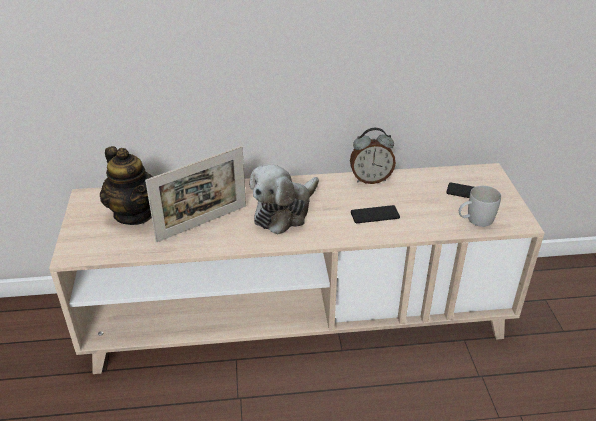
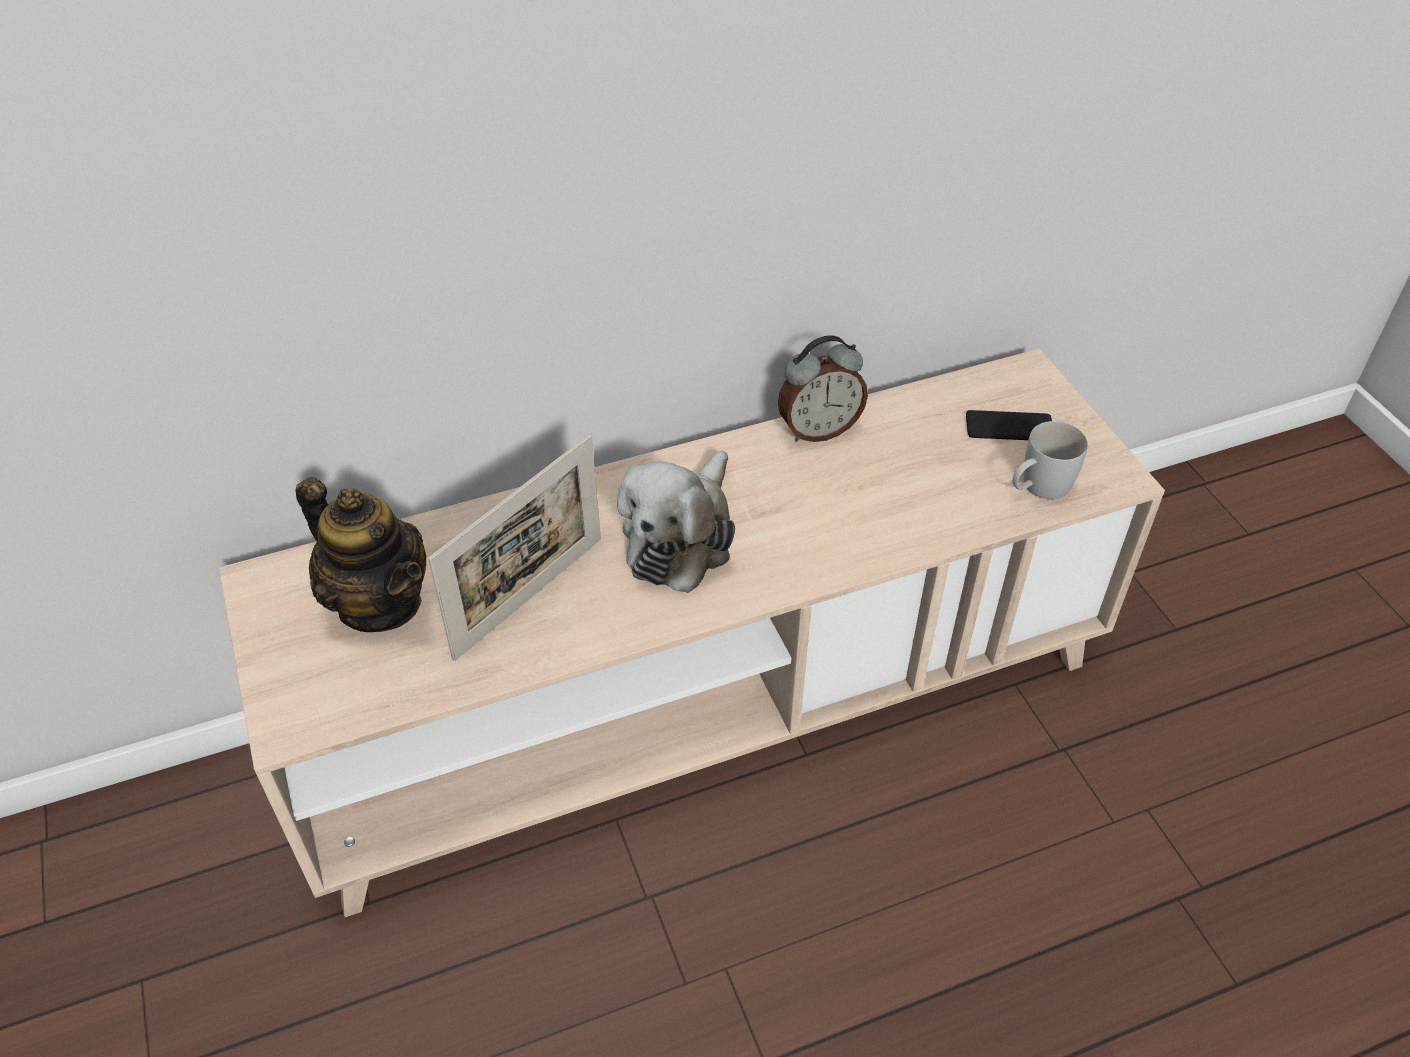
camera: 15 degrees left, 10 degrees up
phone [351,205,400,223] -> none

